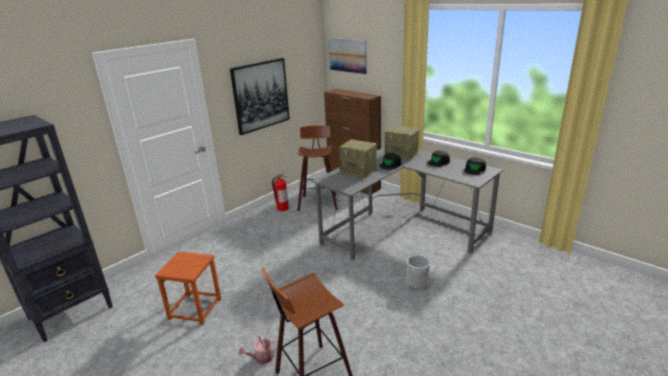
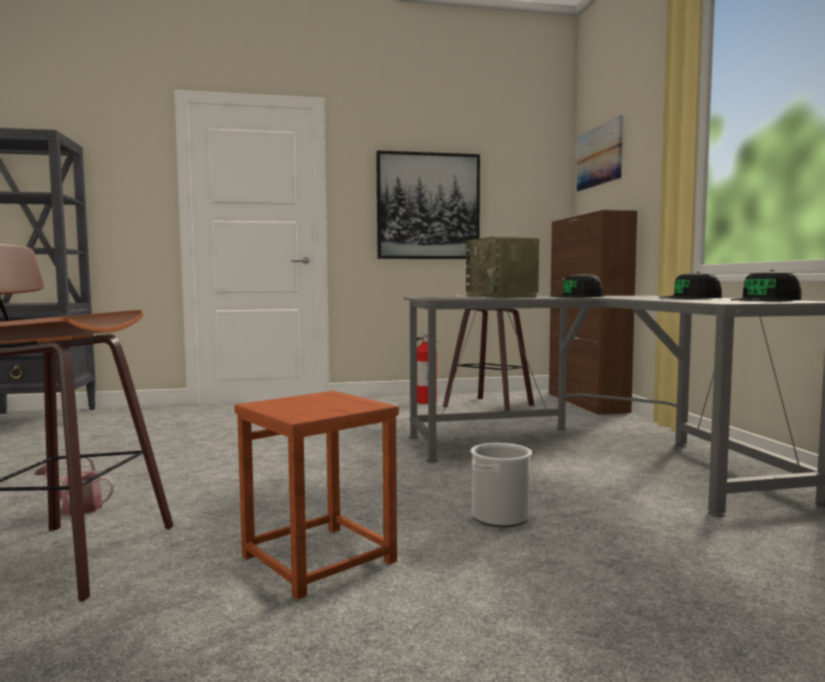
camera: 35 degrees right, 20 degrees down
brown stool [155,251,221,325] -> brown stool moved to [234,391,399,600]
radio [385,125,419,161] -> none

